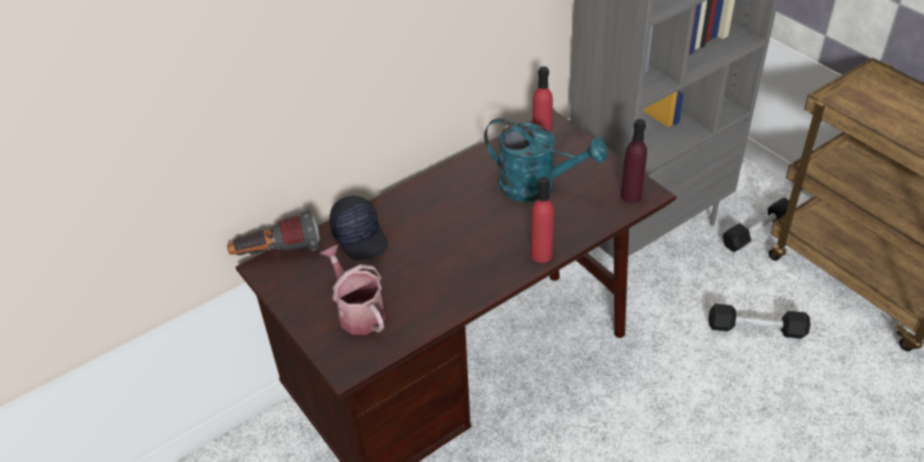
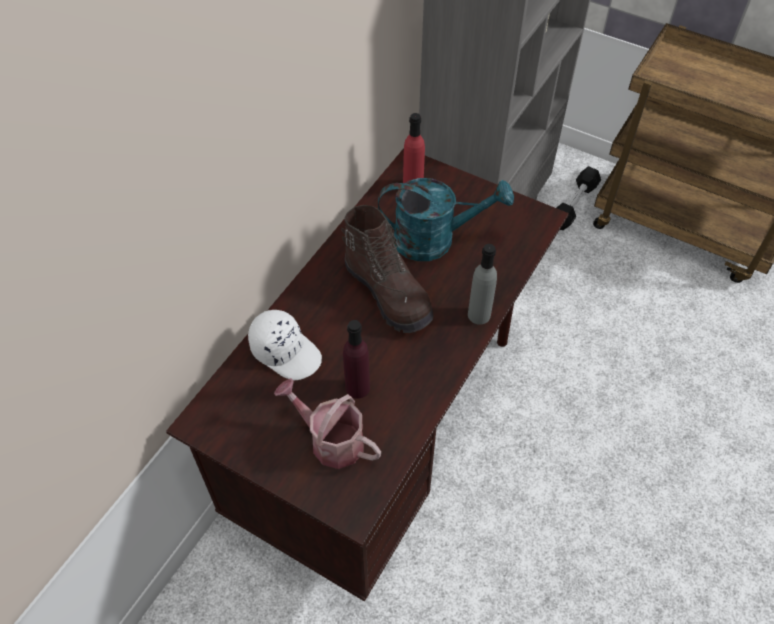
camera: 25 degrees left, 10 degrees up
flashlight [227,210,320,255] -> none
black cap [329,196,388,260] -> white cap [248,310,322,380]
red bottle [531,177,554,263] -> grey bottle [468,244,497,325]
purple bottle [621,119,647,203] -> purple bottle moved to [343,320,370,399]
black dumbbell [709,304,810,339] -> none
none -> brown boot [341,205,433,333]

